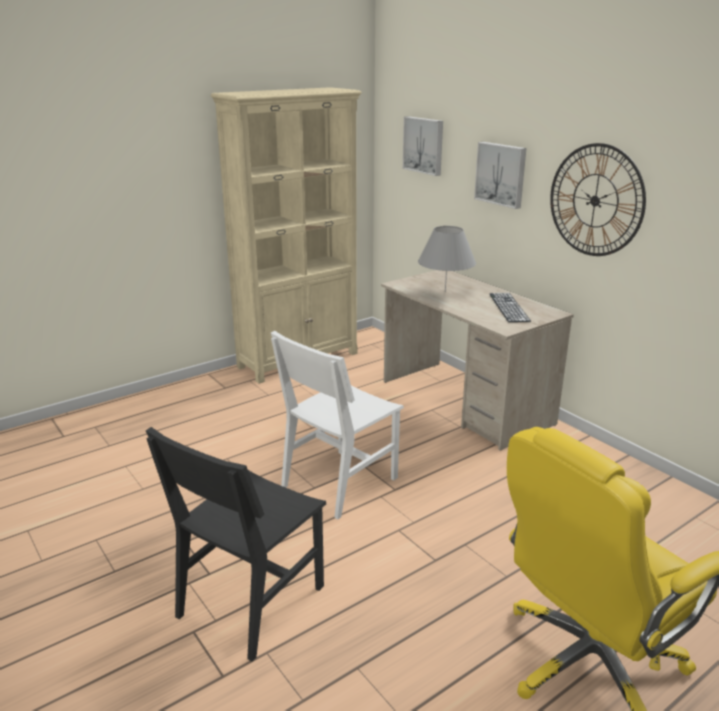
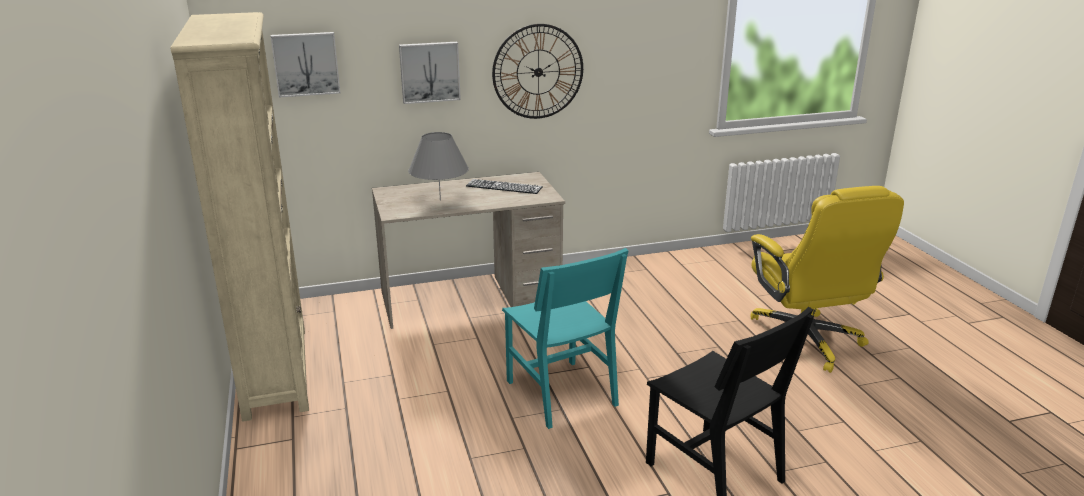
camera: 70 degrees left, 0 degrees up
white chair [271,331,404,519] -> turquoise chair [502,248,629,429]

